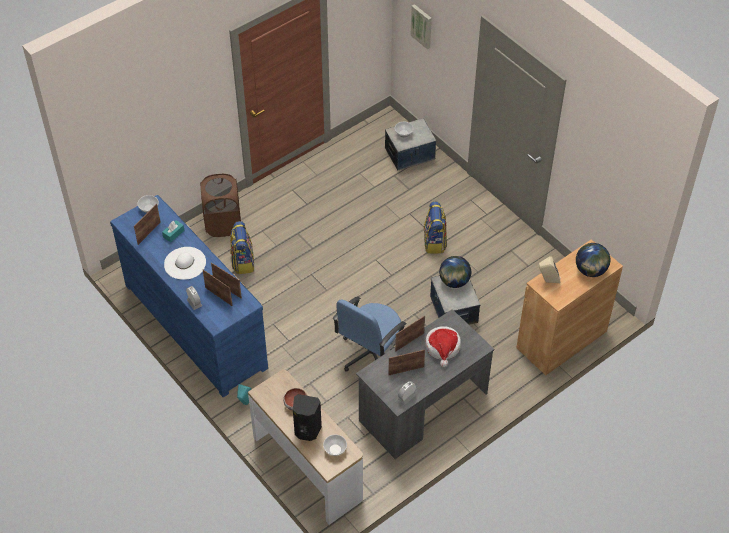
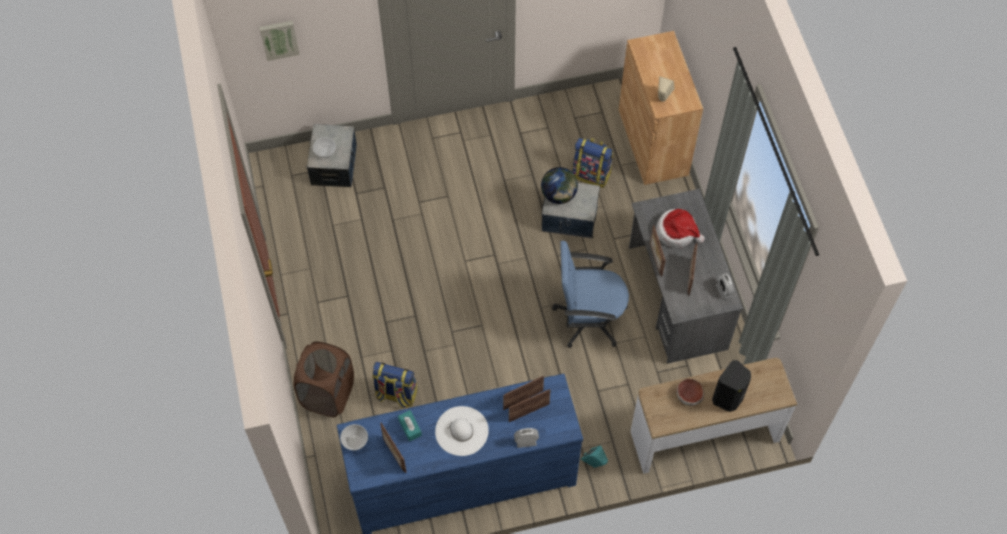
camera: 65 degrees left, 10 degrees up
bowl [323,434,347,456] -> none
blue office chair [333,296,407,371] -> blue office chair turned 120 degrees clockwise [552,241,629,348]
backpack [424,202,447,254] -> backpack moved to [572,138,613,188]
globe [576,243,610,277] -> none

